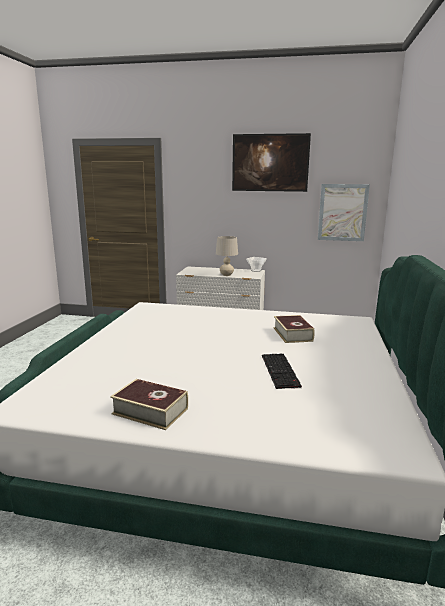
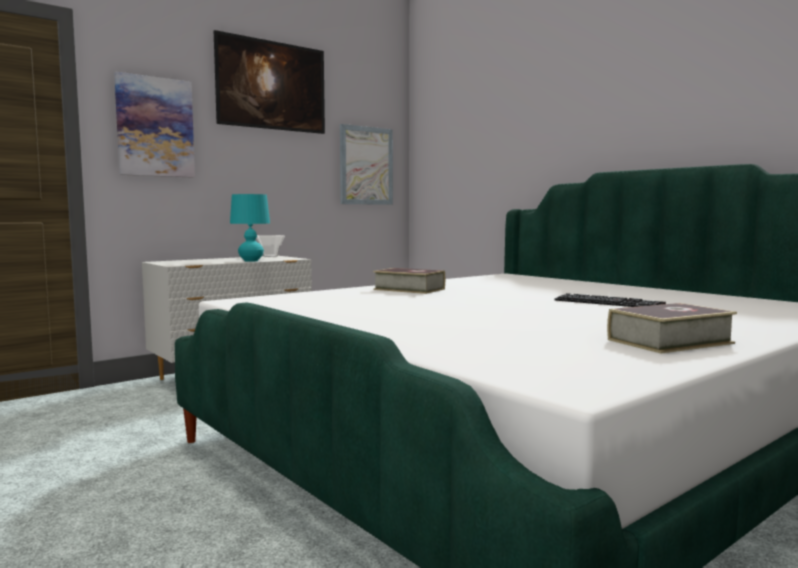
camera: 50 degrees left, 10 degrees down
beige table lamp [216,236,238,276] -> turquoise table lamp [230,194,270,262]
book [273,315,315,343] -> book moved to [373,268,445,294]
none -> picture [114,72,195,178]

